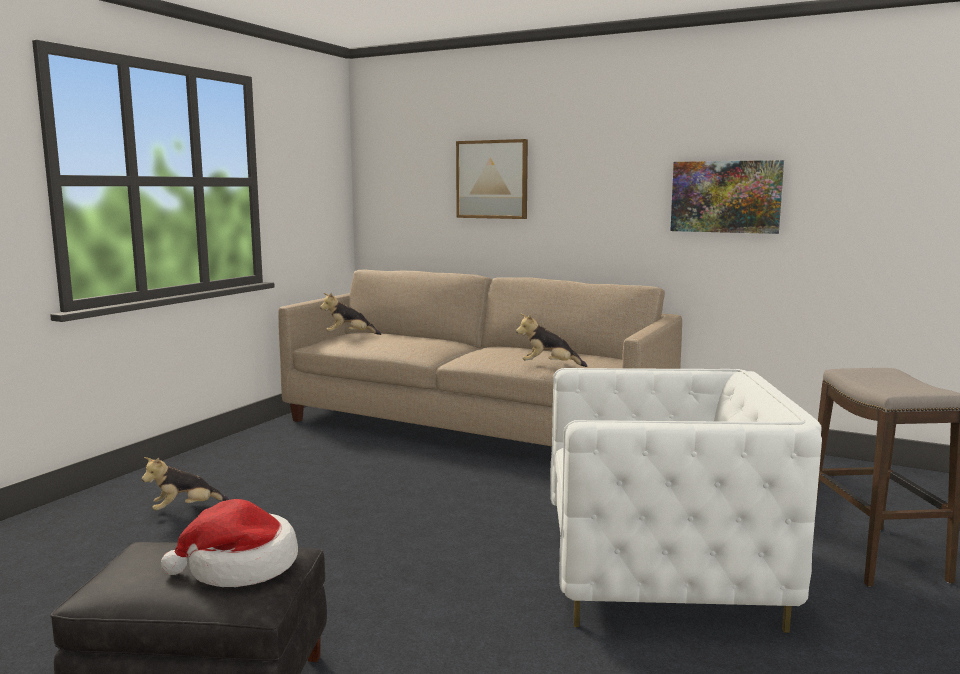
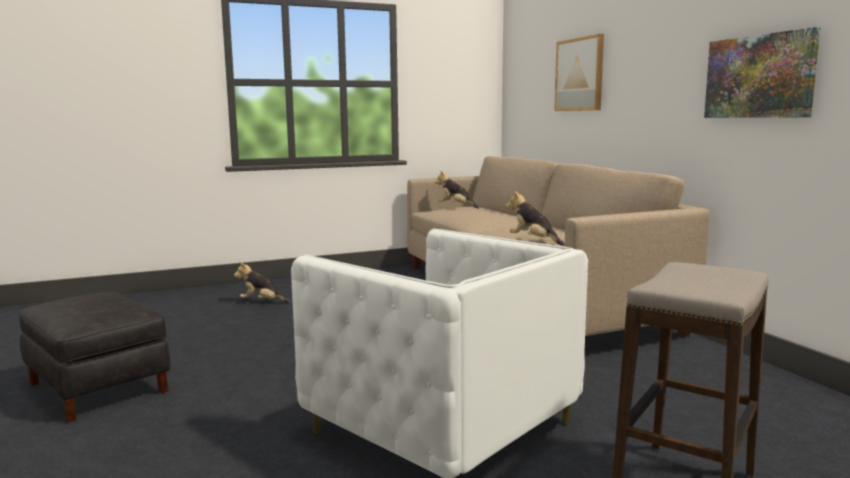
camera: 40 degrees right, 0 degrees up
hat [161,499,298,587] -> none

